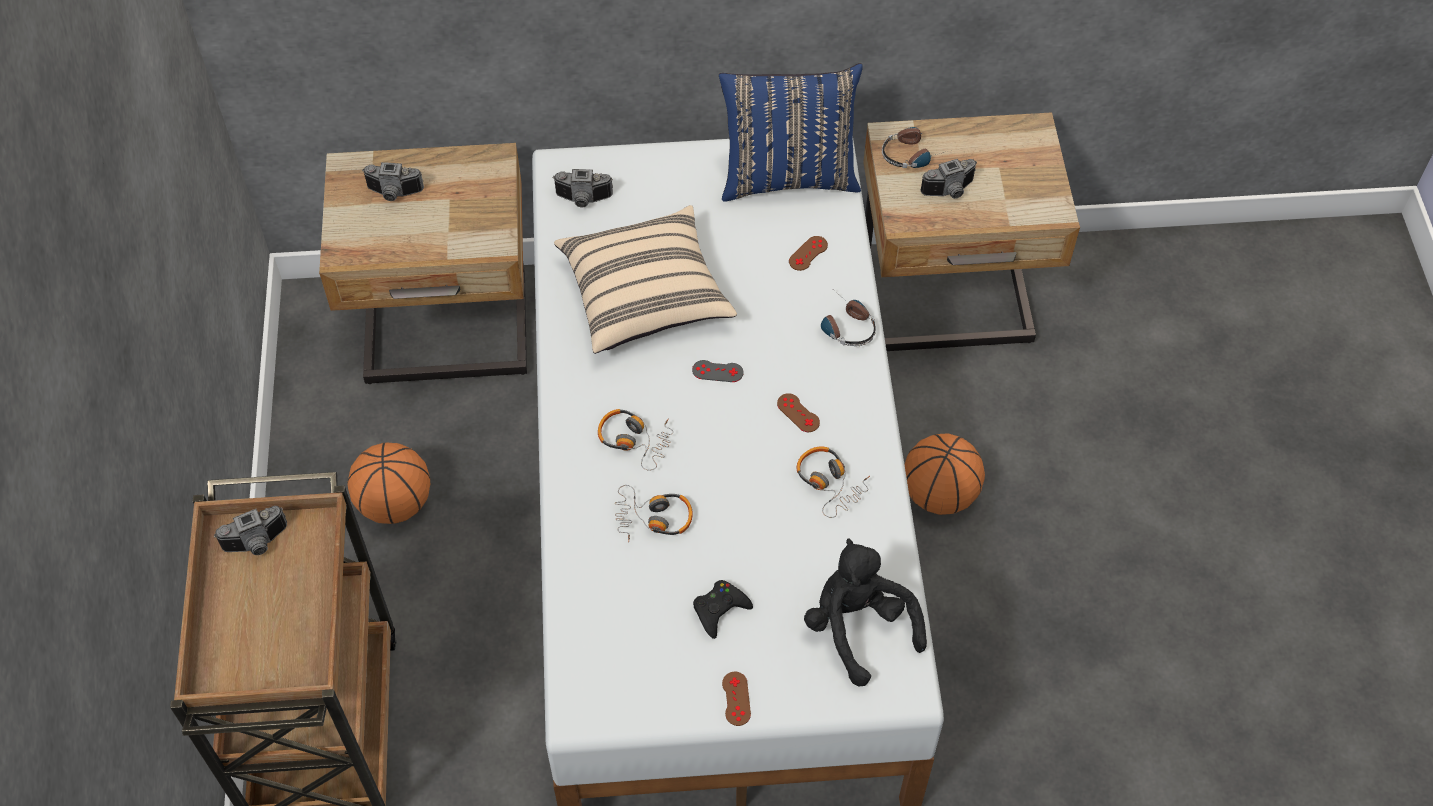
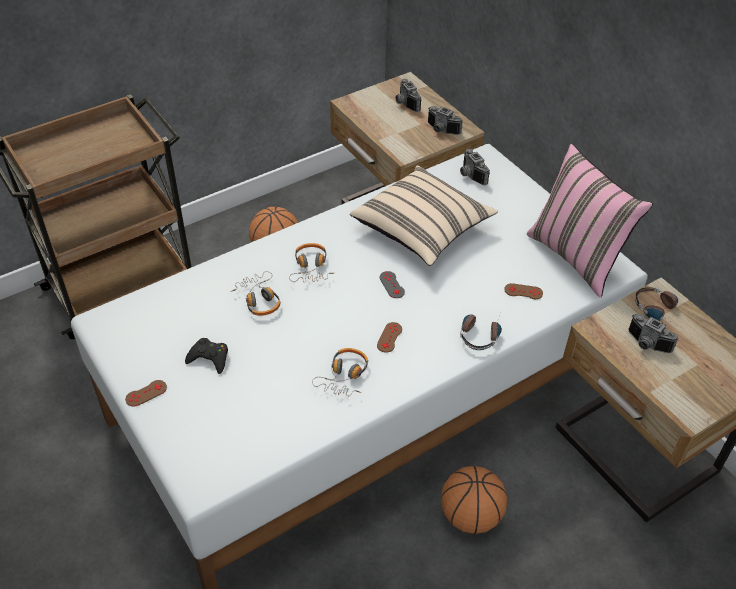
camera: 60 degrees right, 10 degrees down
camera [214,506,287,555] -> camera moved to [428,106,463,135]
blue pillow [719,63,863,202] -> pink pillow [527,144,653,298]
black plush toy [804,539,927,686] -> none

